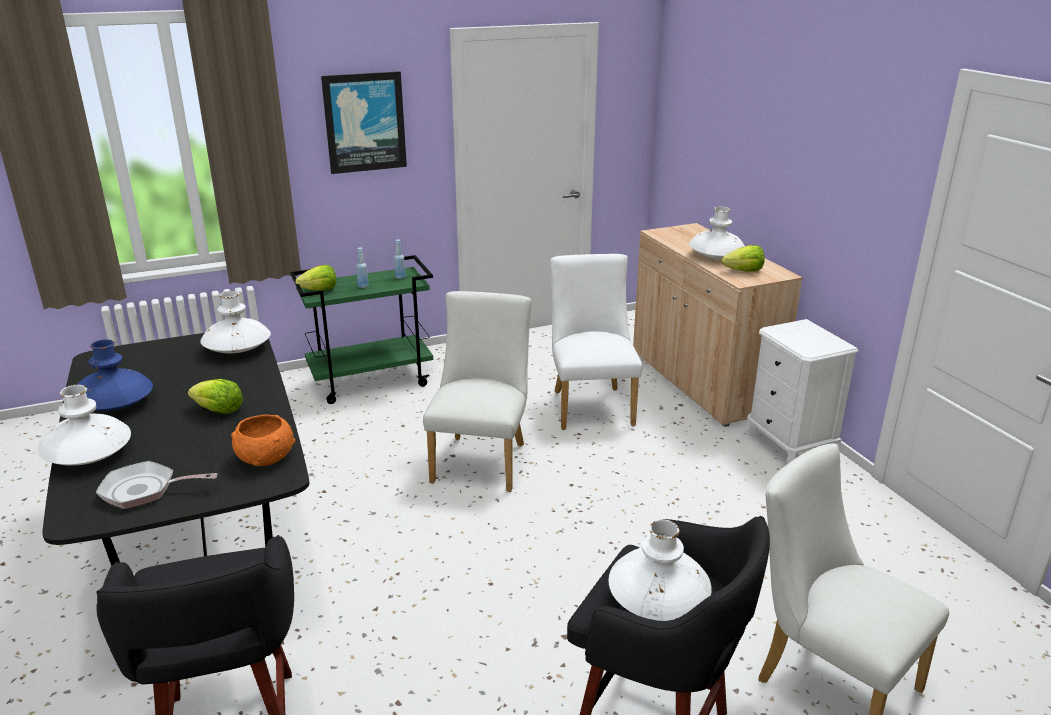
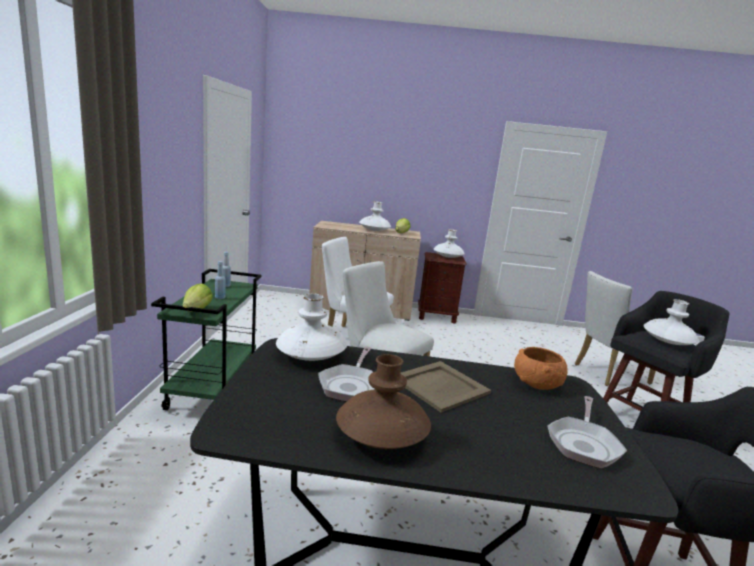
camera: 65 degrees left, 10 degrees down
white vase [38,385,131,466] -> white vase moved to [434,229,465,258]
blue vase [77,339,153,411] -> brown vase [336,354,431,449]
lettuce [188,379,243,414] -> beige tray [400,361,491,413]
picture [321,71,407,174] -> none
white nightstand [747,319,859,465] -> brown nightstand [418,252,467,324]
none -> frying pan [318,347,375,402]

